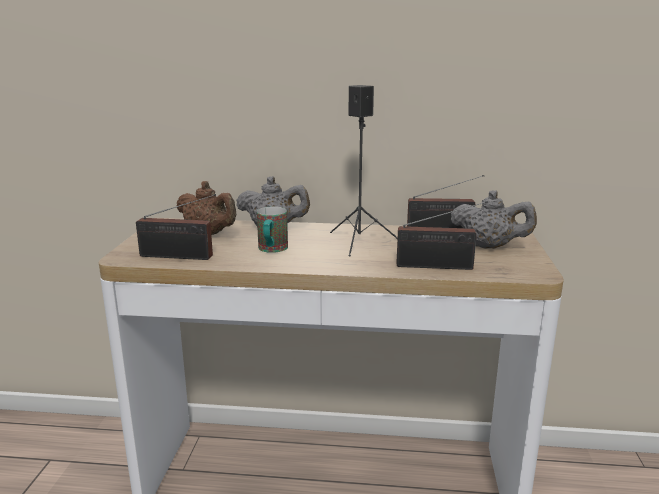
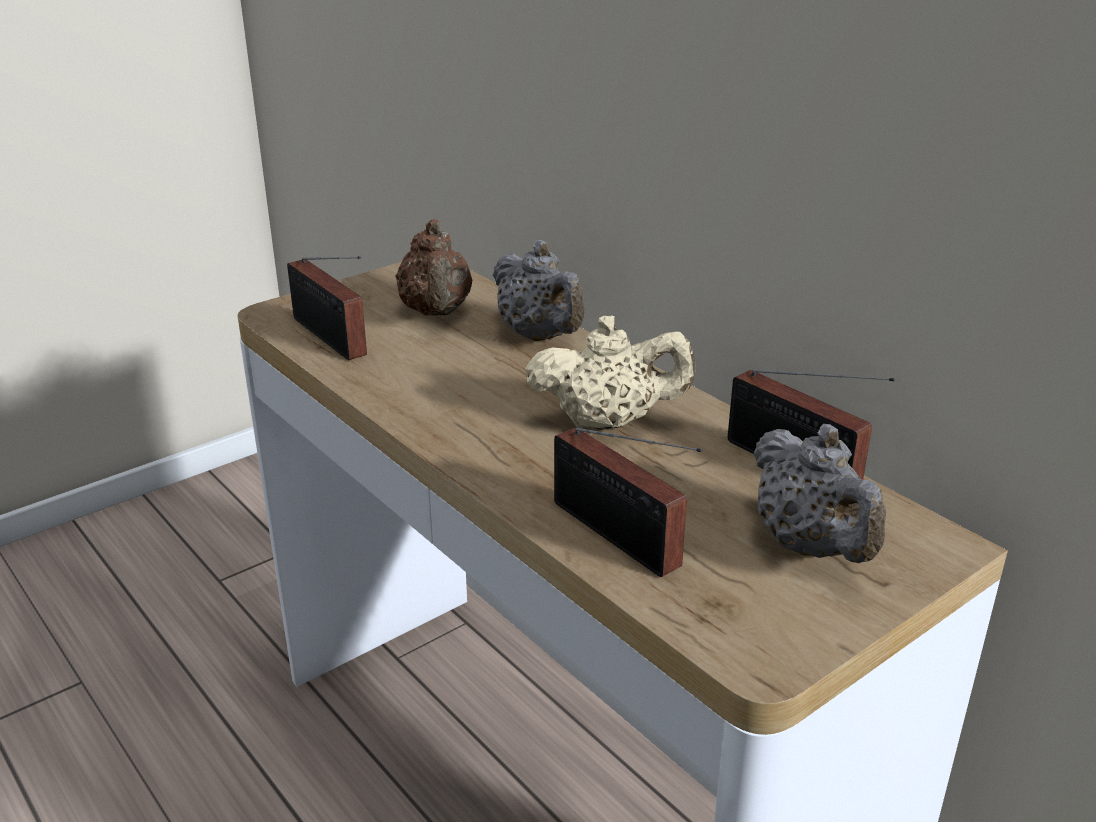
camera: 45 degrees right, 10 degrees up
mug [257,206,288,253] -> none
black speaker [330,85,398,256] -> beige teapot [525,315,695,430]

